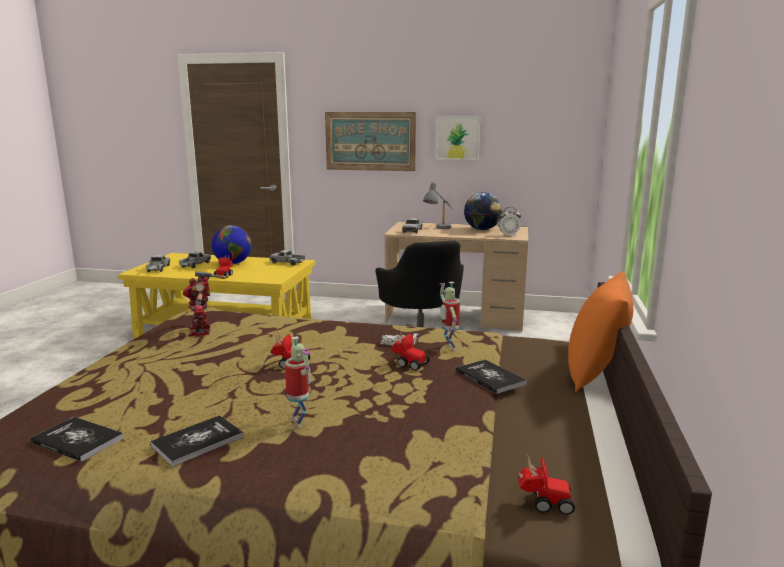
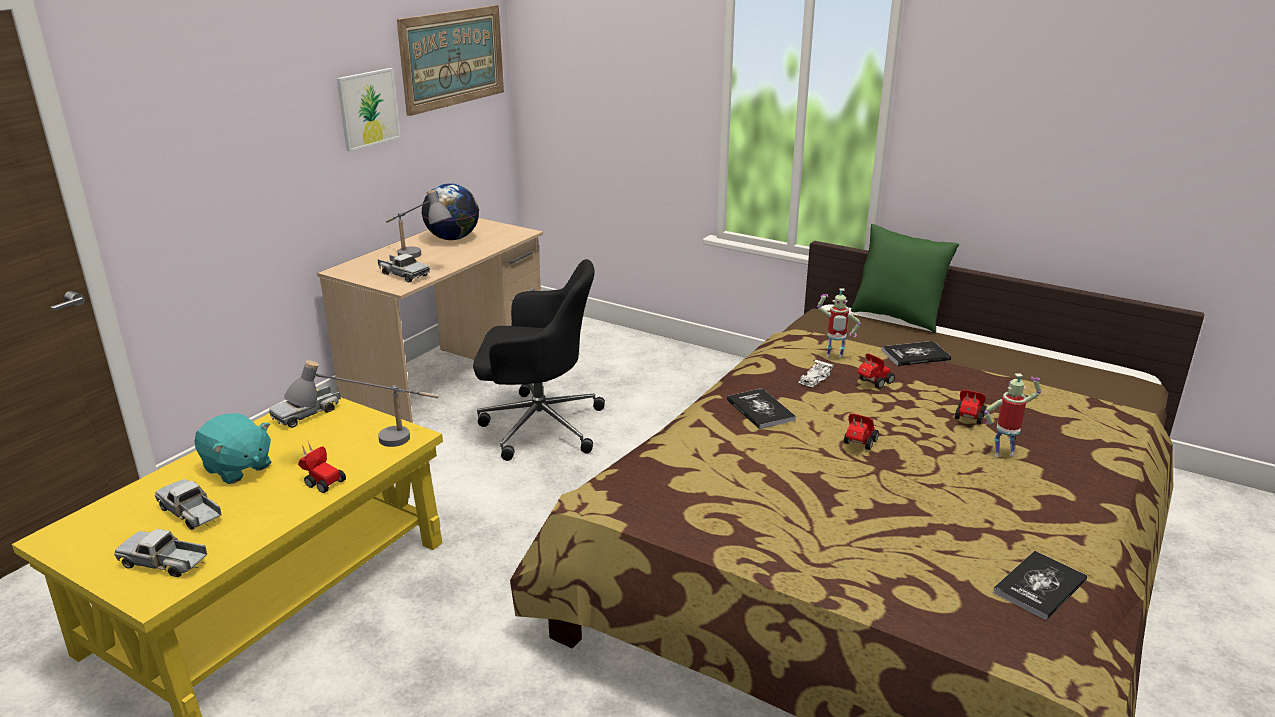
camera: 70 degrees left, 10 degrees up
book [150,415,244,466] -> book moved to [727,388,796,429]
toy robot [183,272,227,336] -> none
globe [211,225,252,264] -> turquoise plush toy [195,413,271,484]
picture [325,112,416,171] -> picture moved to [397,5,504,116]
alarm clock [499,207,521,236] -> none
toy car [518,454,575,515] -> toy car moved to [955,390,986,424]
orange pillow [568,271,633,392] -> green pillow [851,224,960,334]
none -> grey table lamp [284,360,439,447]

